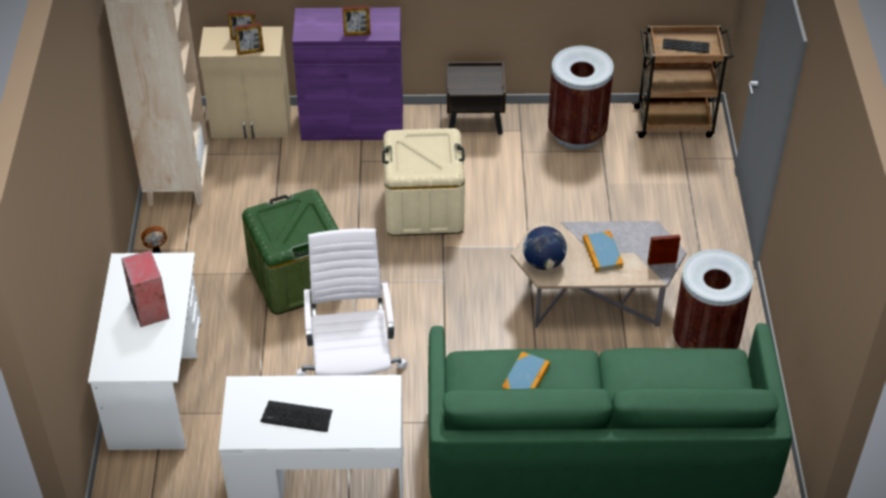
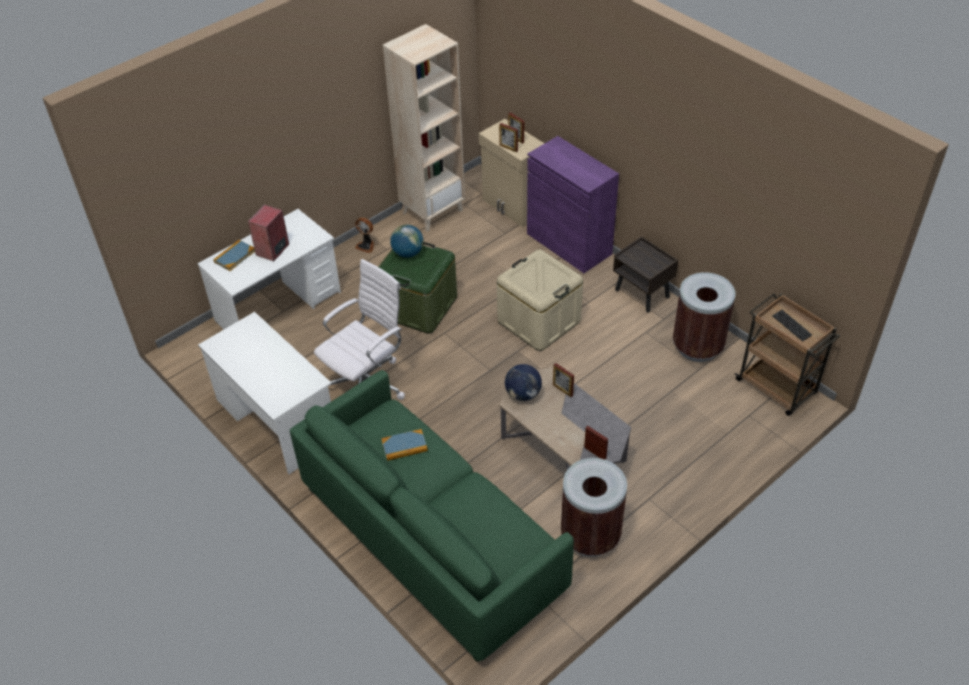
camera: 50 degrees right, 0 degrees up
keyboard [260,401,332,432] -> none
picture frame [342,6,371,36] -> picture frame moved to [553,363,574,397]
book [583,231,624,272] -> book moved to [213,240,255,271]
none -> globe [390,224,423,258]

